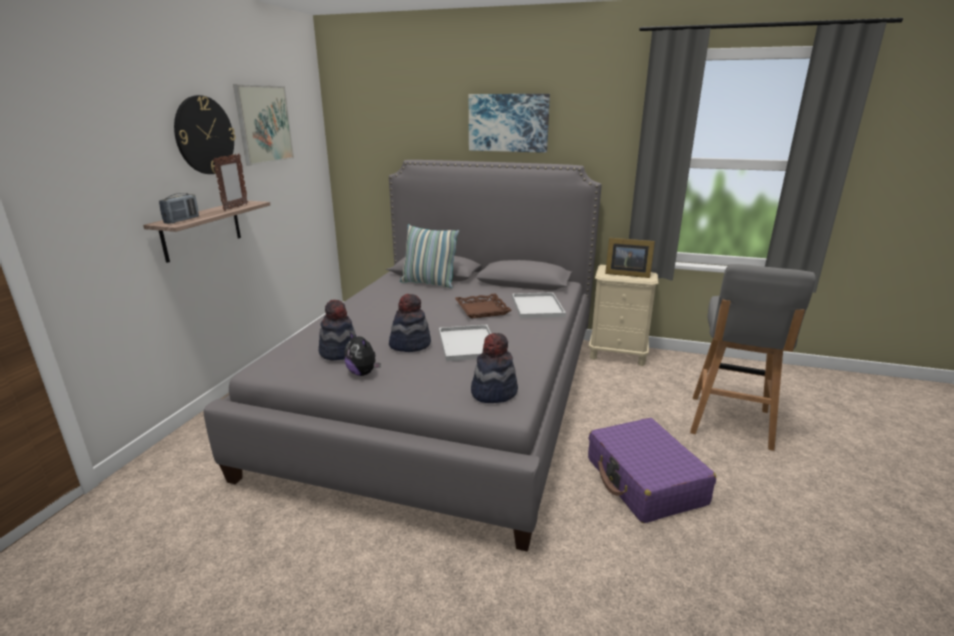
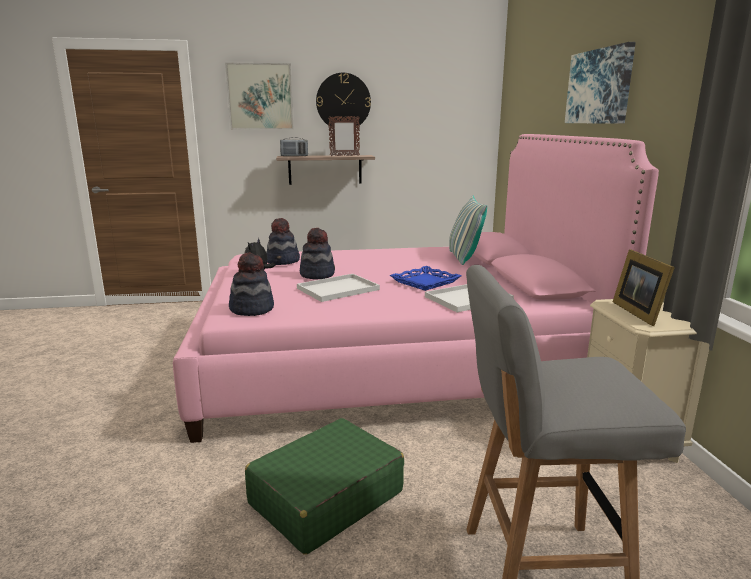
camera: 65 degrees right, 5 degrees down
grey bed [203,160,602,552] -> pink bed [173,134,659,443]
picture [233,84,294,166] -> picture moved to [225,62,294,130]
brown tray [455,294,511,319] -> blue tray [390,266,461,291]
purple suitcase [588,418,716,523] -> green suitcase [245,418,404,555]

